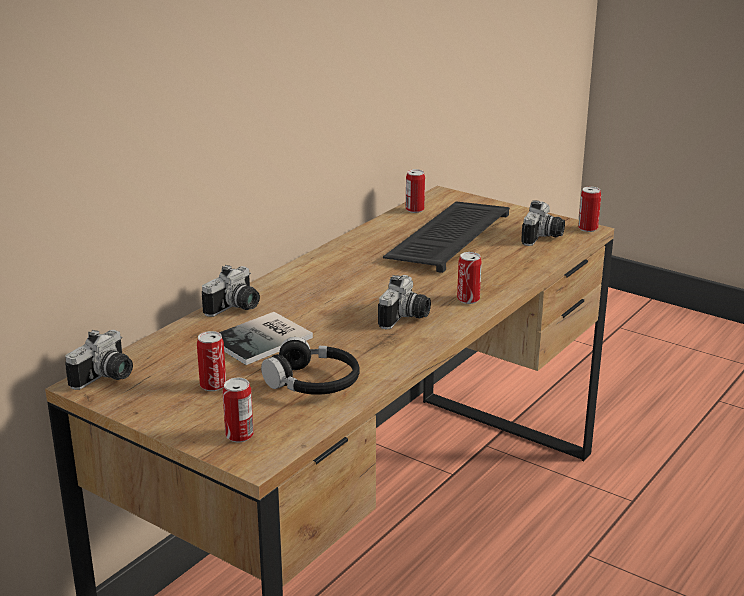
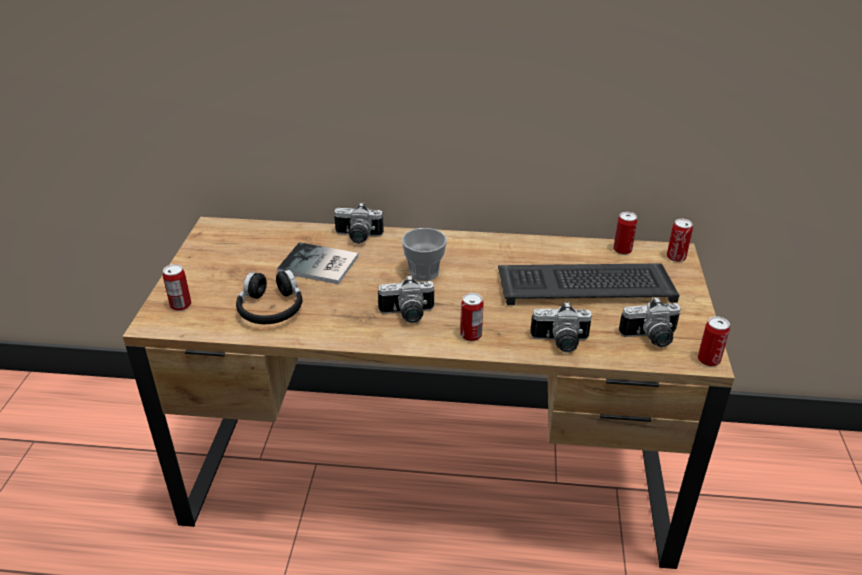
camera: 60 degrees right, 10 degrees up
camera [65,330,133,390] -> camera moved to [531,302,592,353]
can [197,331,226,391] -> can moved to [667,219,693,262]
none -> cup [402,228,447,281]

